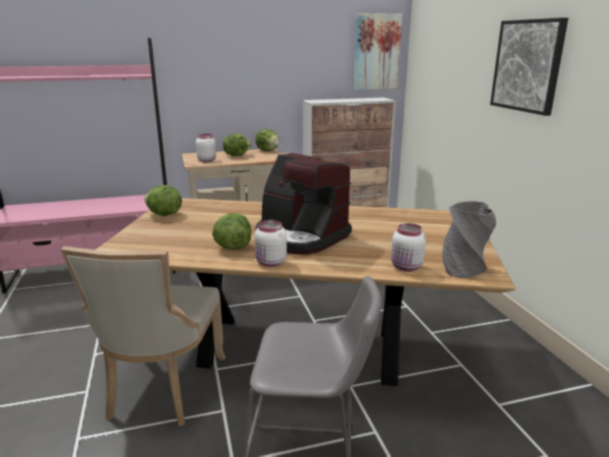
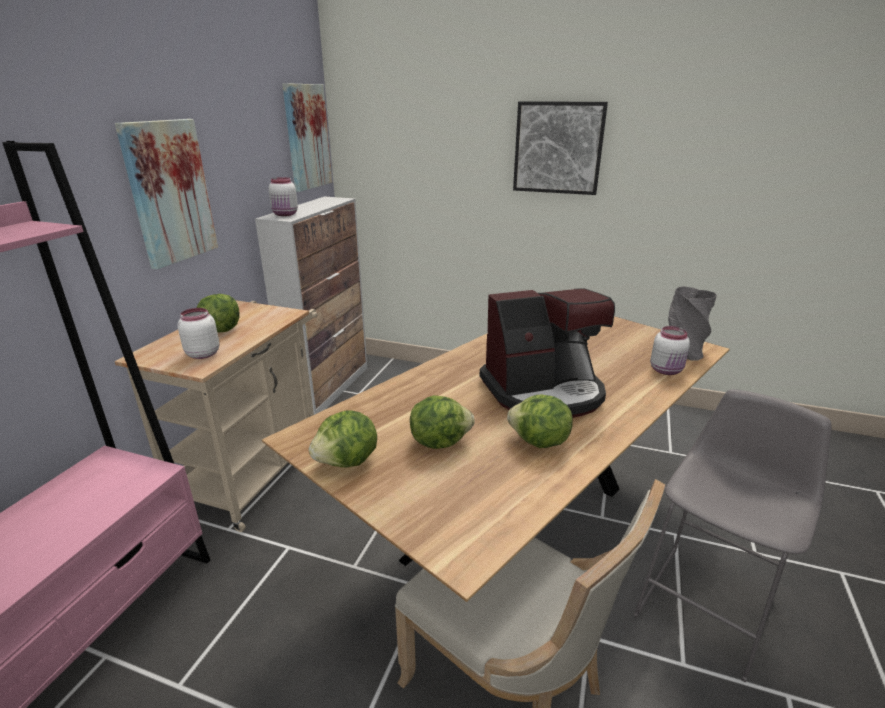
camera: 55 degrees left, 5 degrees up
lettuce [255,129,279,151] -> lettuce moved to [410,395,474,449]
white jar [255,220,287,267] -> white jar moved to [269,177,298,216]
none -> picture [115,119,218,269]

